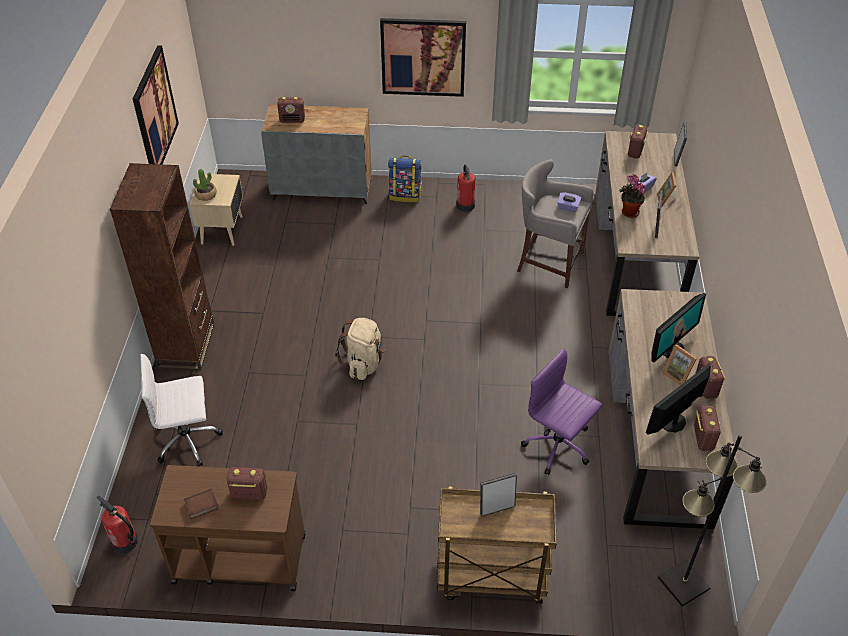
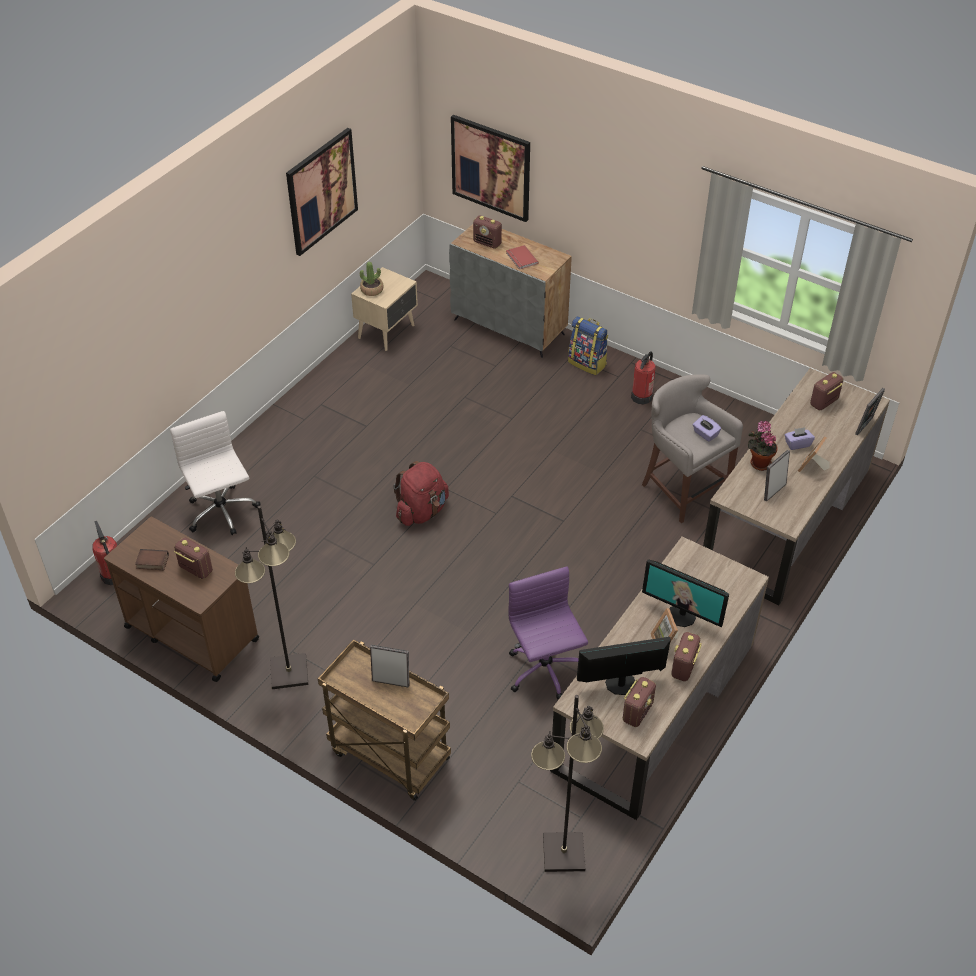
camera: 30 degrees right, 0 degrees up
brown bookcase [110,163,214,370] -> none
white office chair [140,354,223,467] -> white office chair turned 45 degrees clockwise [170,411,261,535]
beige backpack [335,318,386,380] -> red backpack [393,461,449,526]
picture [380,18,466,97] -> picture moved to [451,115,530,222]
monitor [652,293,706,363] -> monitor turned 45 degrees clockwise [642,559,729,627]
none -> black floor lamp [235,506,308,689]
none -> red book [506,245,538,270]

